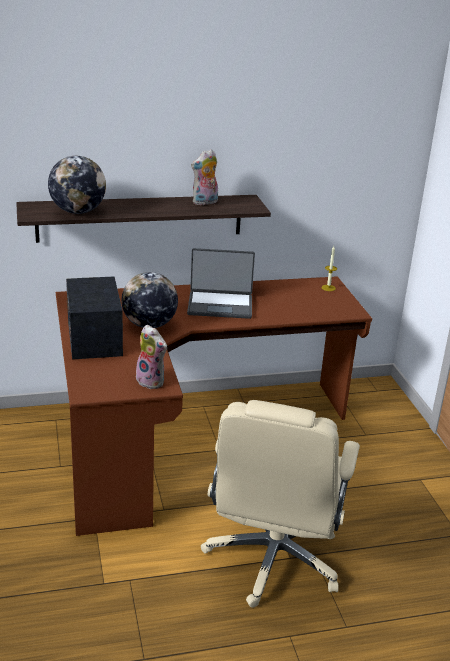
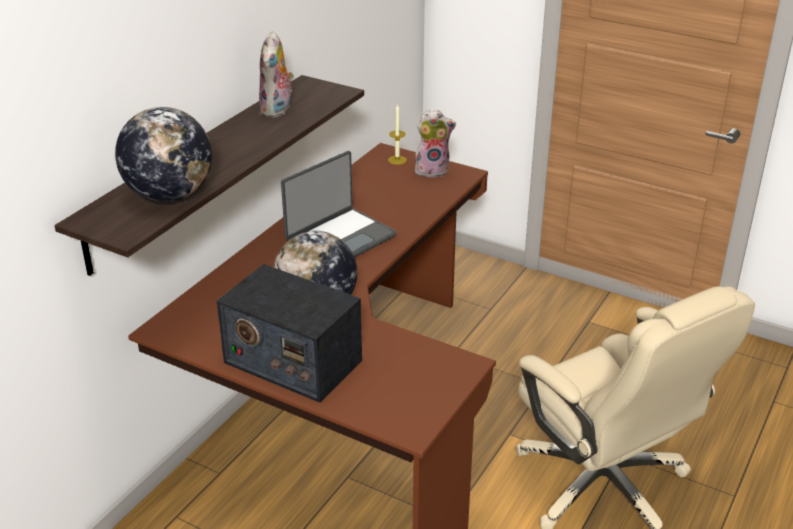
camera: 45 degrees left, 5 degrees up
plush toy [136,325,167,389] -> plush toy moved to [415,110,456,178]

